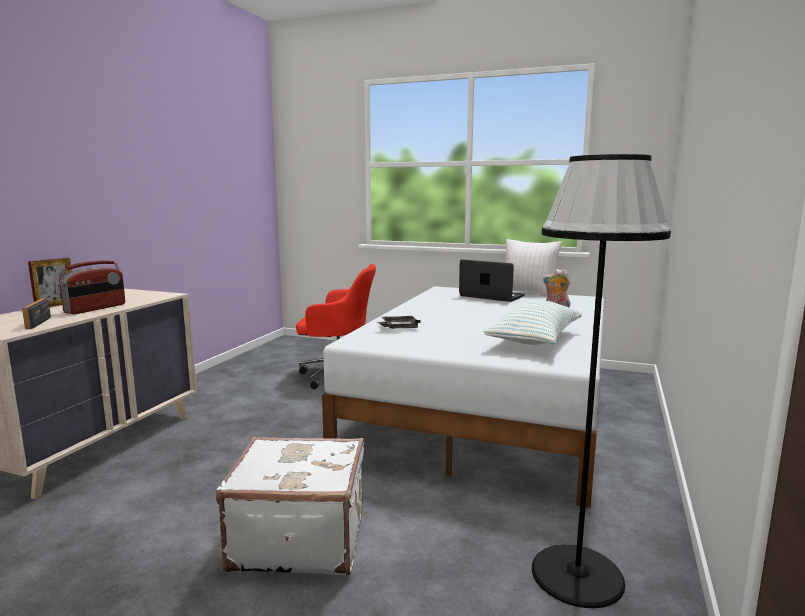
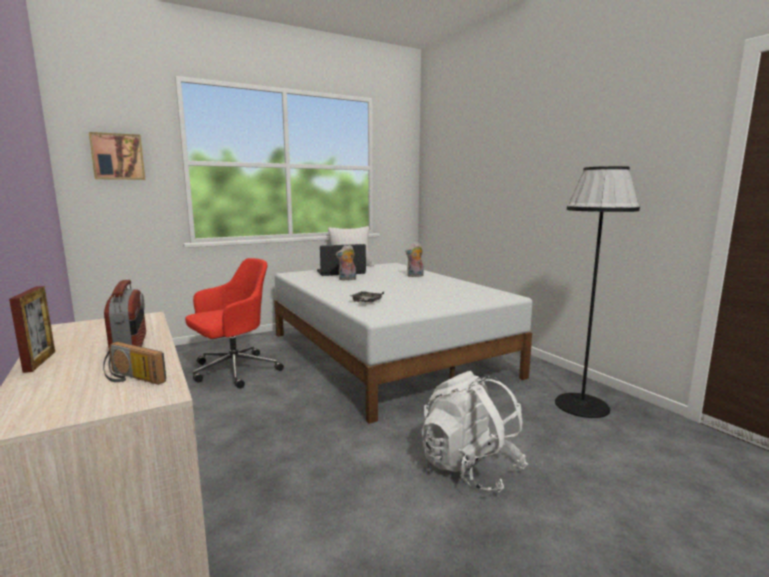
camera: 50 degrees left, 0 degrees up
white suitcase [216,437,365,575] -> white backpack [421,371,528,493]
pillow [483,300,582,345] -> none
none -> picture [89,132,145,180]
none -> plush toy [336,245,356,281]

